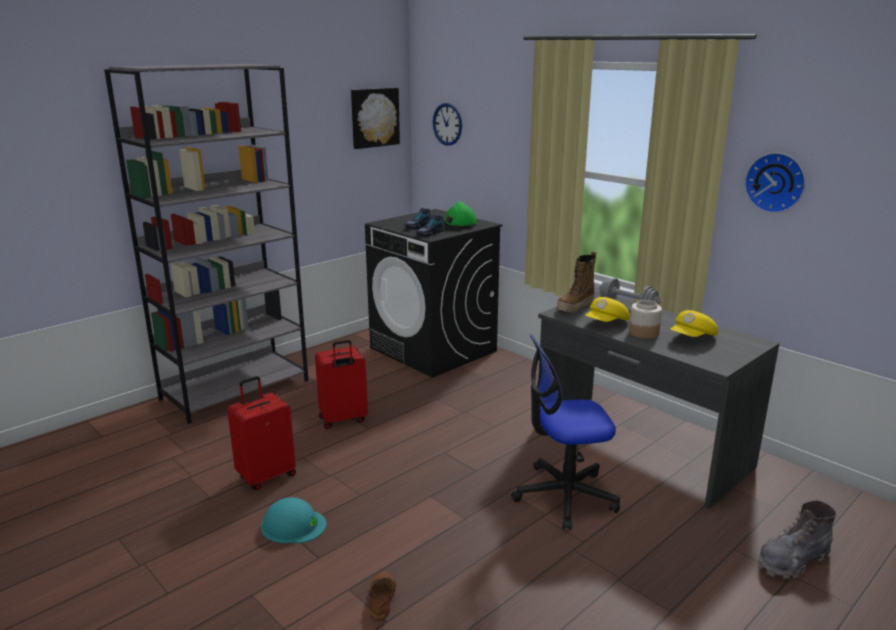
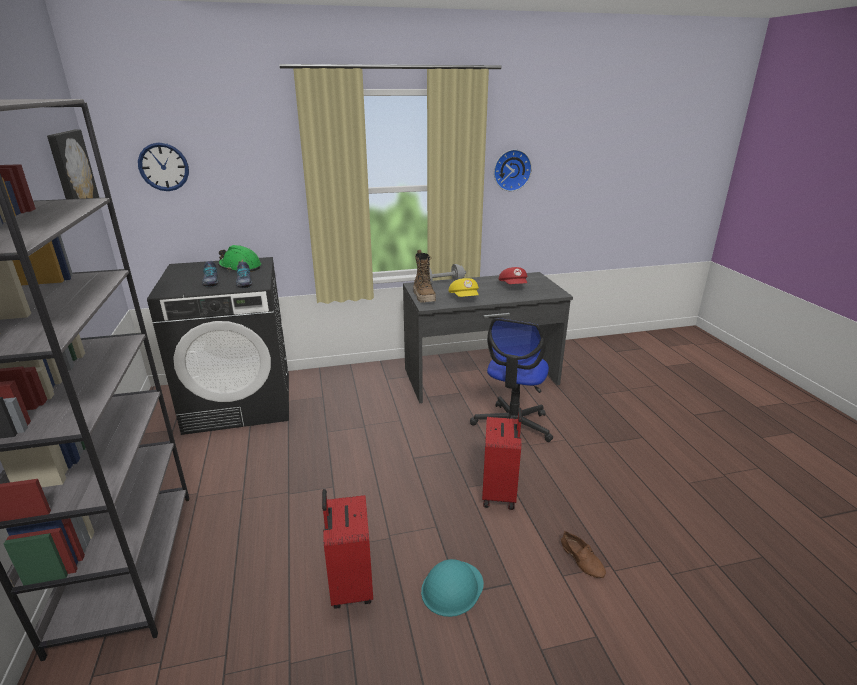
camera: 60 degrees left, 5 degrees up
red suitcase [315,340,368,429] -> red suitcase moved to [482,407,522,510]
brown shoe [370,571,396,622] -> brown shoe turned 150 degrees counterclockwise [561,531,606,578]
jar [629,300,662,339] -> none
yellow cap [671,310,718,337] -> red cap [499,267,527,284]
grey boot [758,501,836,579] -> none

